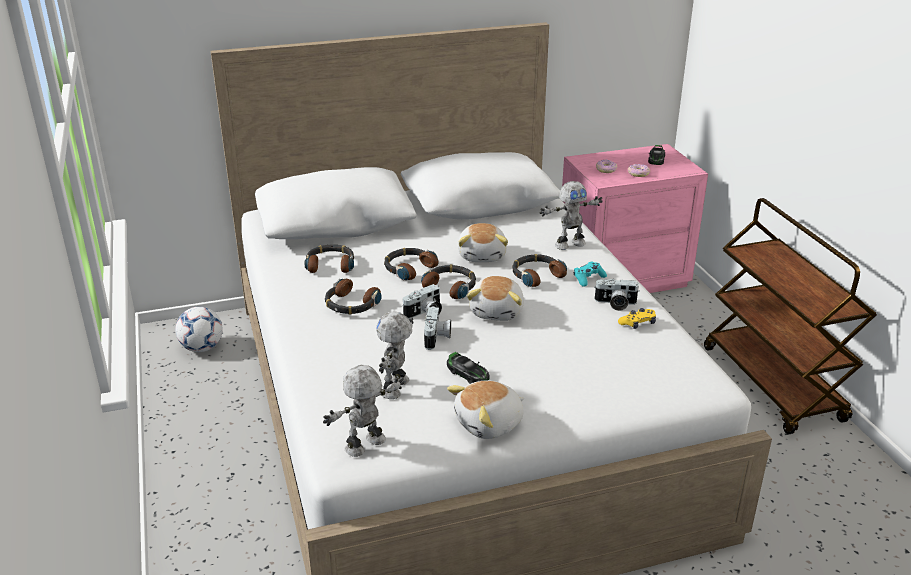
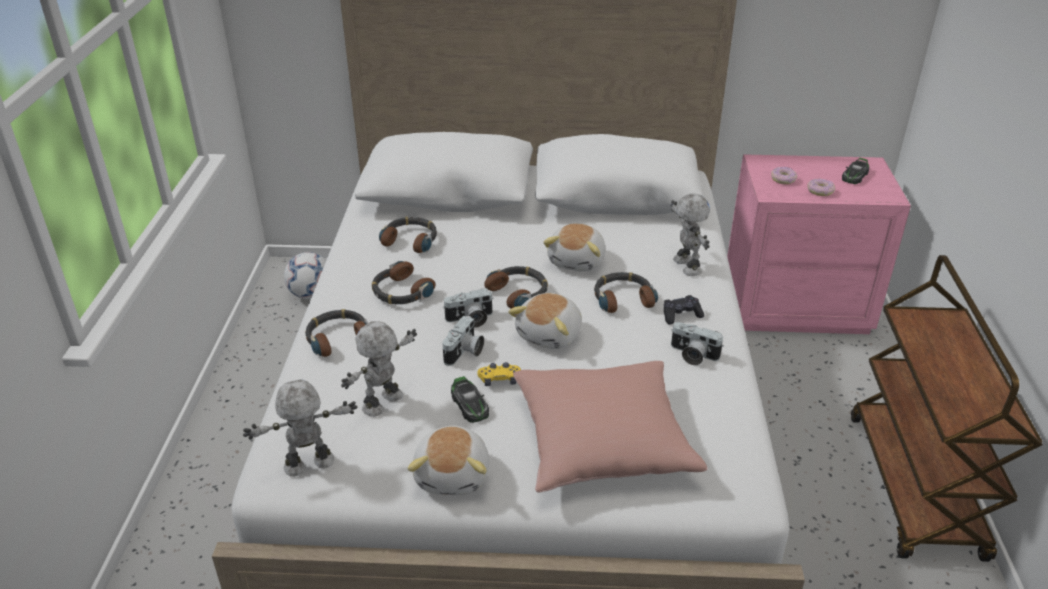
camera: 20 degrees right, 5 degrees up
headphones [384,248,438,281] -> headphones moved to [305,309,368,357]
plush toy [447,380,524,439] -> plush toy turned 75 degrees counterclockwise [408,425,490,495]
toy robot [539,181,603,250] -> toy robot turned 105 degrees counterclockwise [671,193,710,276]
turquoise game controller [574,261,607,287] -> black game controller [664,295,704,325]
yellow game controller [618,308,656,329] -> yellow game controller moved to [477,362,521,386]
none -> pink pillow [513,361,708,492]

